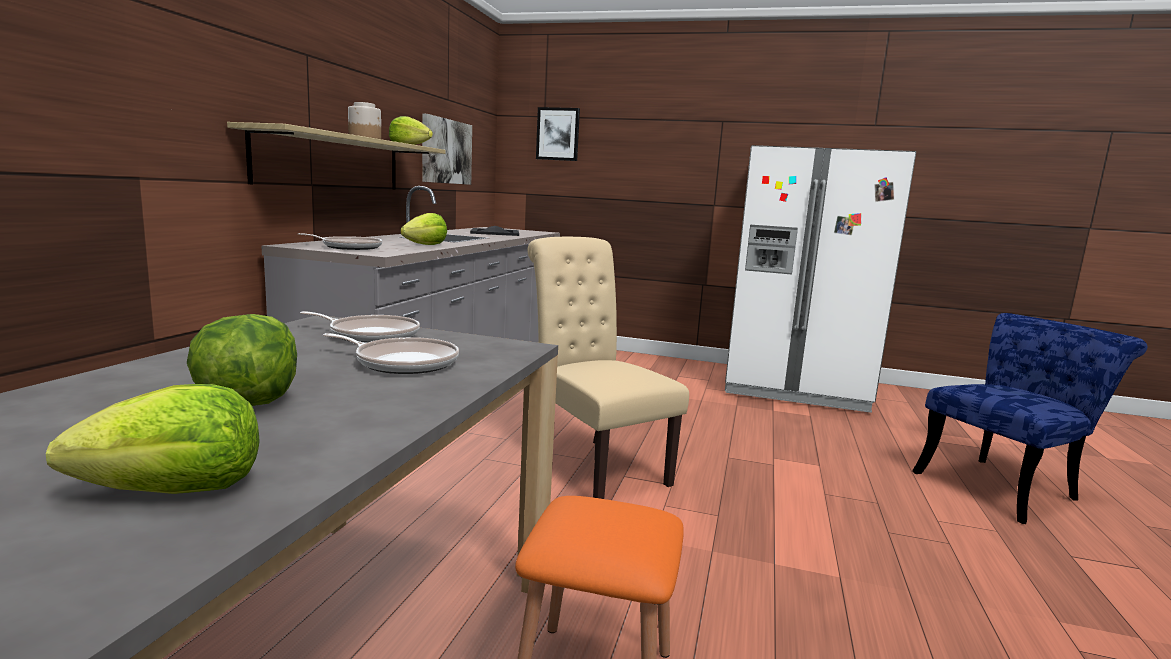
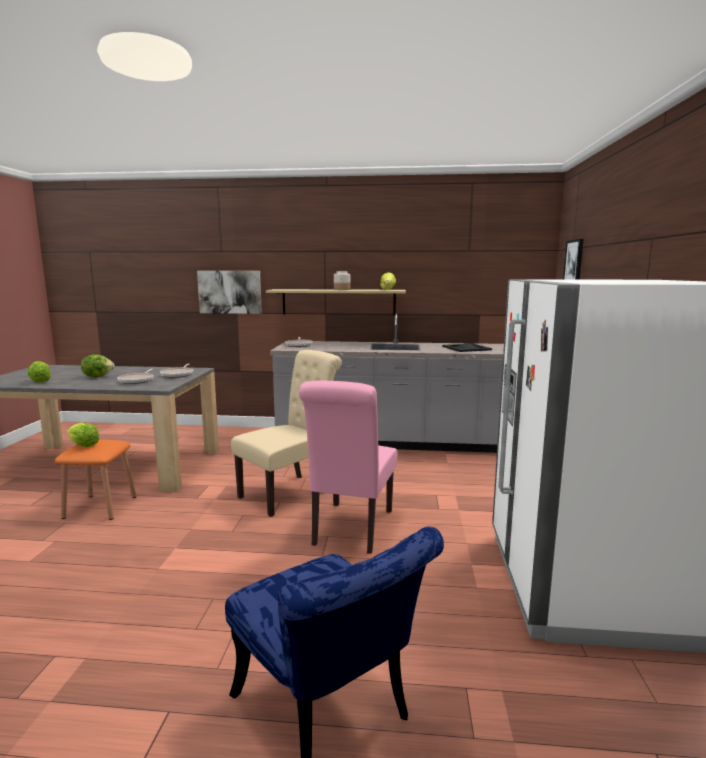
camera: 80 degrees right, 0 degrees up
lettuce [400,213,447,245] -> lettuce moved to [67,423,99,447]
picture [422,114,472,185] -> picture moved to [197,271,262,314]
none -> pink chair [299,381,397,554]

